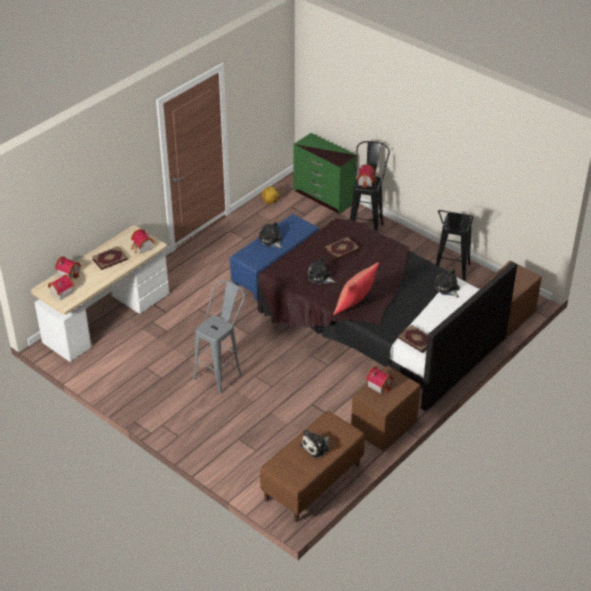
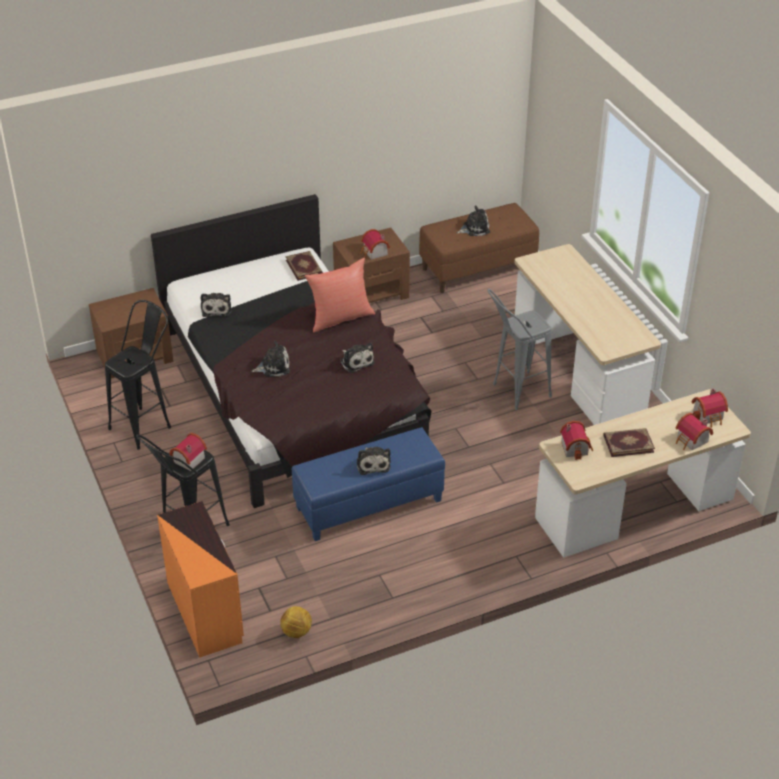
camera: 155 degrees left, 0 degrees up
green dresser [293,133,358,214] -> orange dresser [157,501,244,658]
book [325,237,360,260] -> none
none -> plush toy [251,341,290,377]
none -> desk [515,244,661,425]

